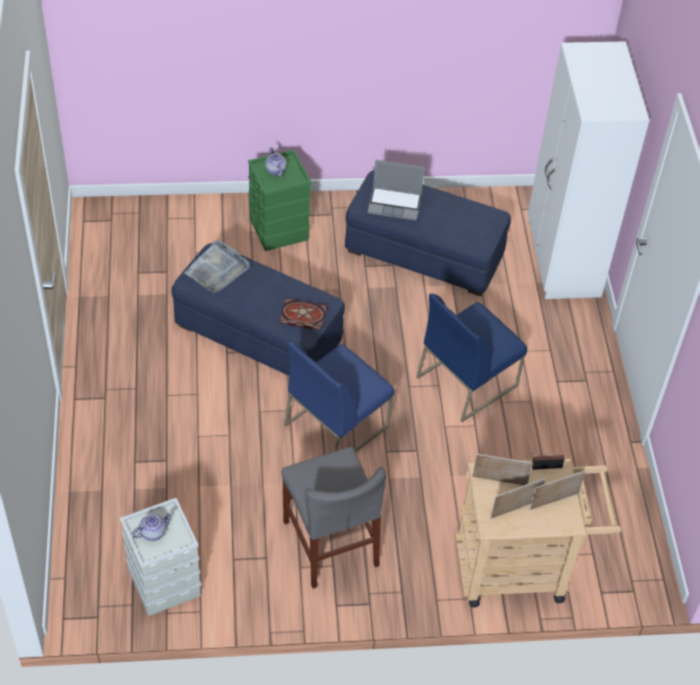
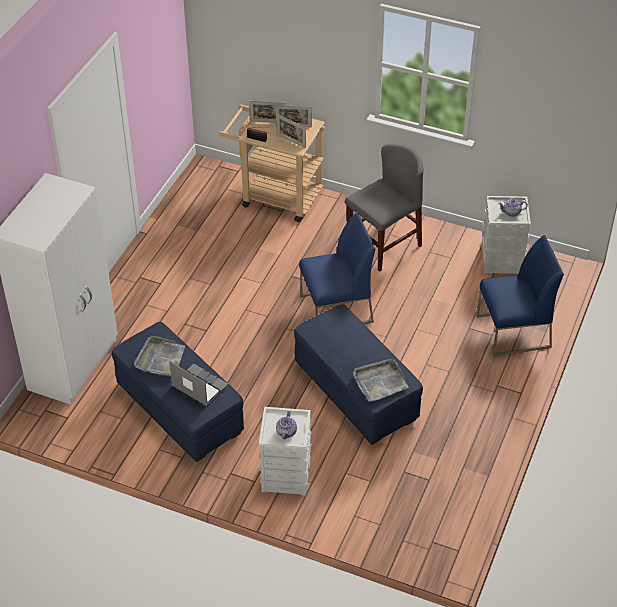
camera: 150 degrees left, 5 degrees down
green storage box [248,150,311,251] -> white storage box [259,407,312,496]
book [279,298,328,330] -> none
grey chair [281,447,386,589] -> grey chair turned 45 degrees clockwise [345,143,423,272]
blue chair [416,293,527,422] -> blue chair moved to [477,235,564,357]
none -> grey tray [134,336,185,376]

